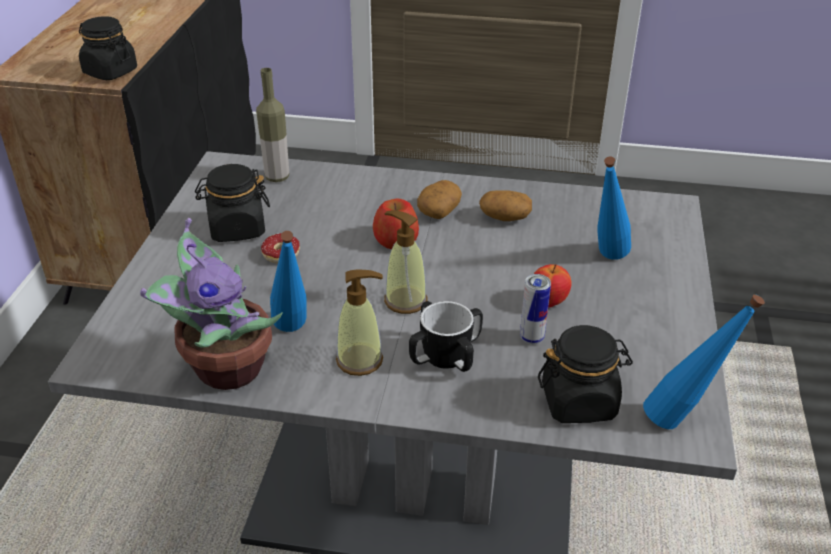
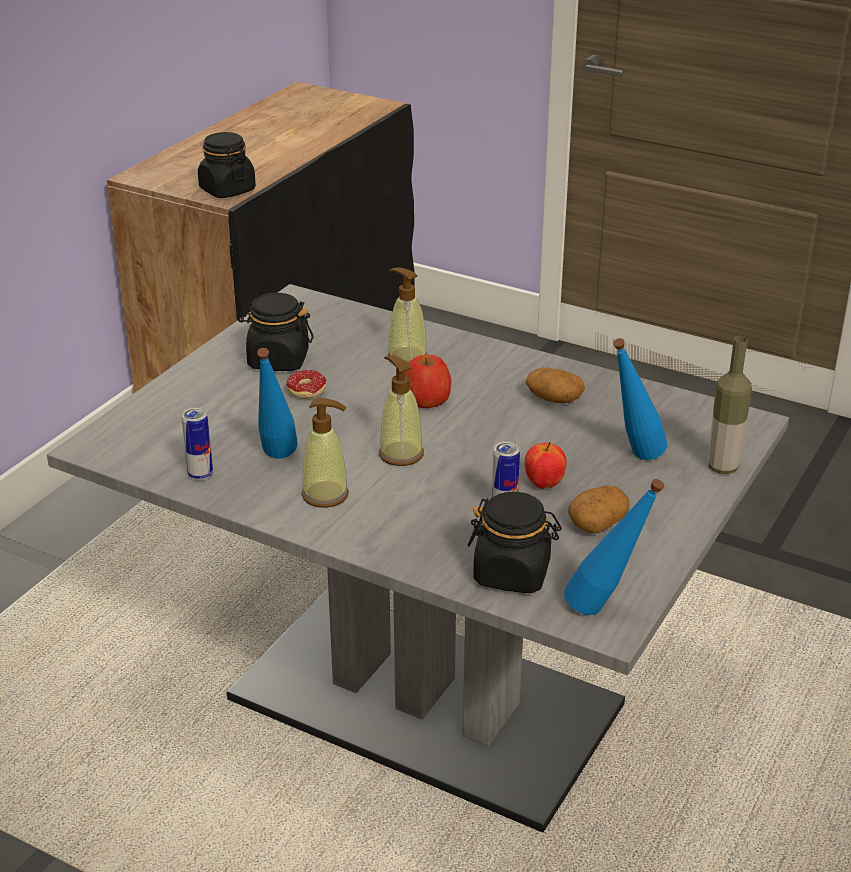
camera: 20 degrees right, 5 degrees down
potted plant [140,218,283,390] -> can [181,407,213,481]
bottle [256,68,289,182] -> bottle moved to [708,336,752,474]
mug [409,301,483,372] -> none
potato [417,180,462,219] -> potato moved to [568,486,630,534]
none -> soap dispenser [387,267,428,364]

